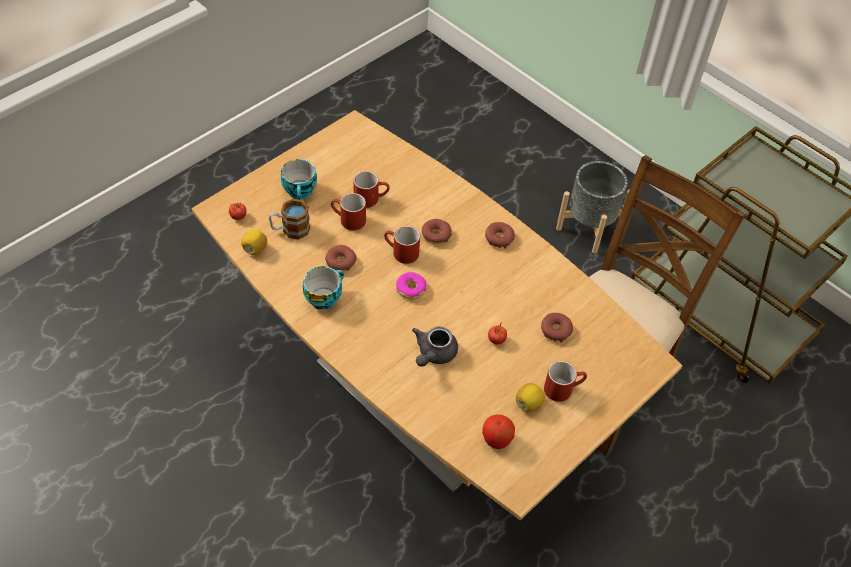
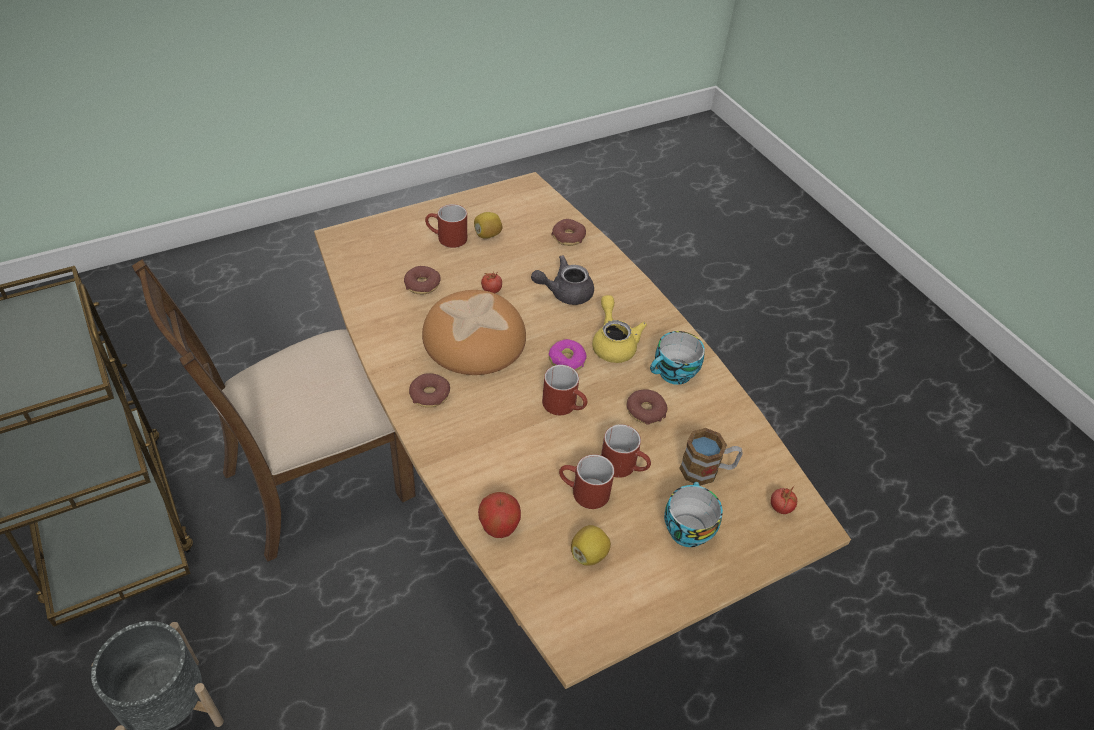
camera: 165 degrees left, 5 degrees down
lemon [241,230,267,255] -> lemon moved to [571,525,611,566]
grey teapot [412,326,458,367] -> grey teapot turned 150 degrees counterclockwise [531,255,594,305]
donut [422,219,452,244] -> donut moved to [551,219,586,246]
apple [482,414,515,449] -> apple moved to [478,492,521,538]
none -> bread [422,290,526,375]
none -> yellow teapot [592,295,647,363]

